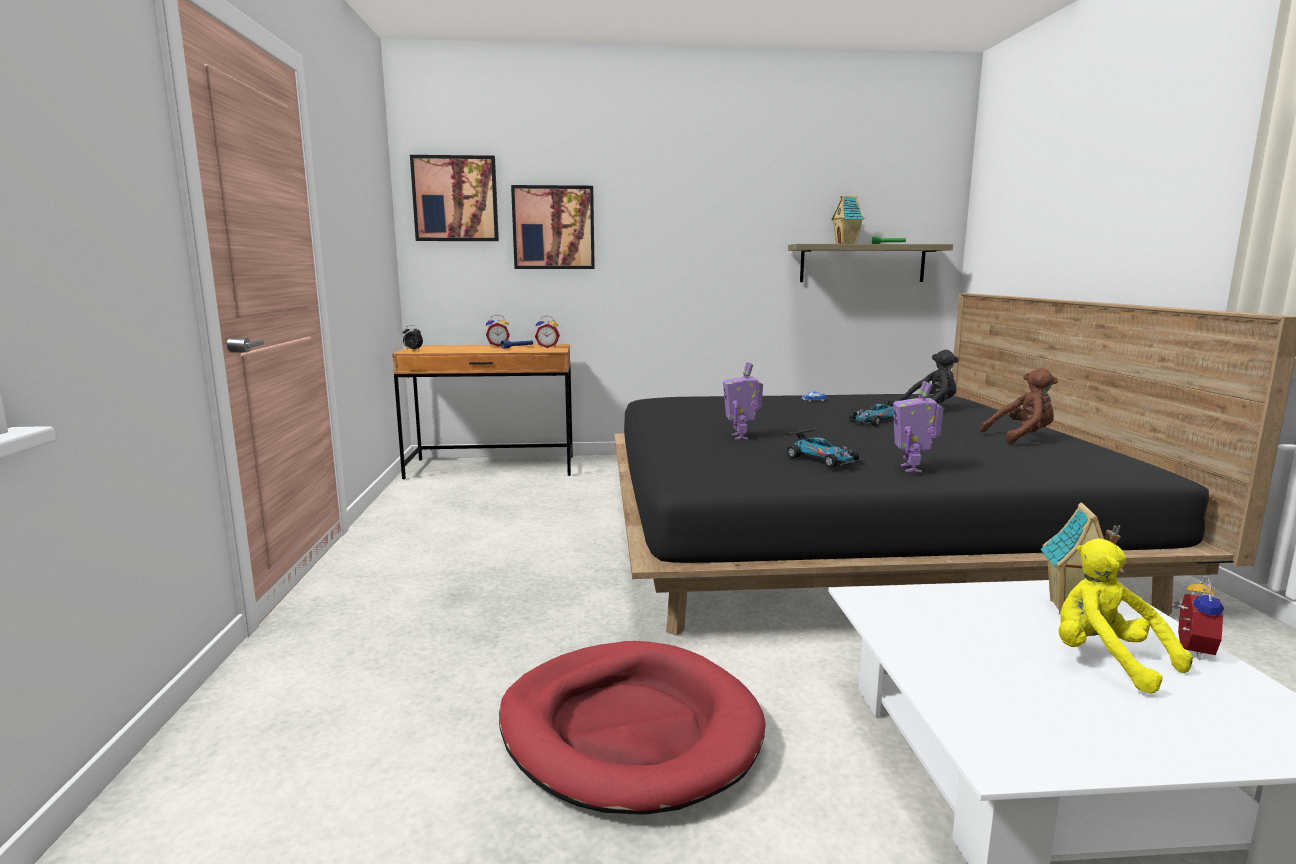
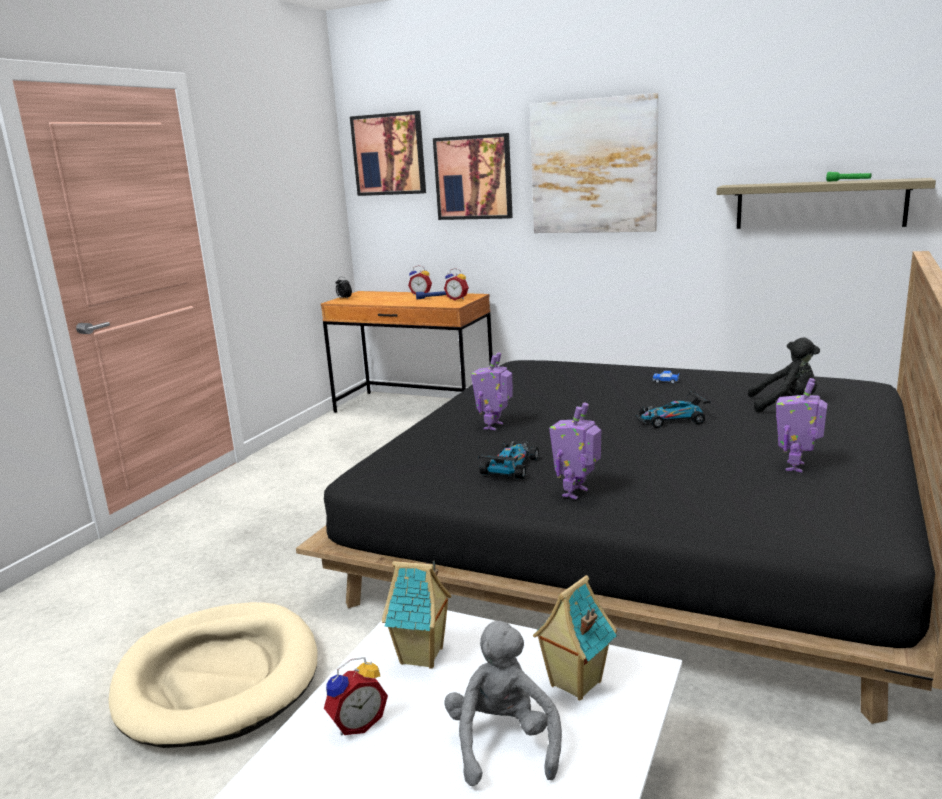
camera: 30 degrees right, 5 degrees up
red dog bed [499,641,766,815] -> beige dog bed [109,602,318,748]
toy car [784,424,862,468] -> toy car turned 150 degrees counterclockwise [479,441,539,479]
toy house [831,195,865,244] -> toy house moved to [382,560,451,669]
brown plush toy [980,368,1058,444] -> toy robot [776,378,827,472]
yellow plush toy [1058,538,1193,694] -> grey plush toy [444,621,562,787]
alarm clock [1172,576,1224,660] -> alarm clock moved to [324,657,388,735]
none -> picture [530,93,659,233]

